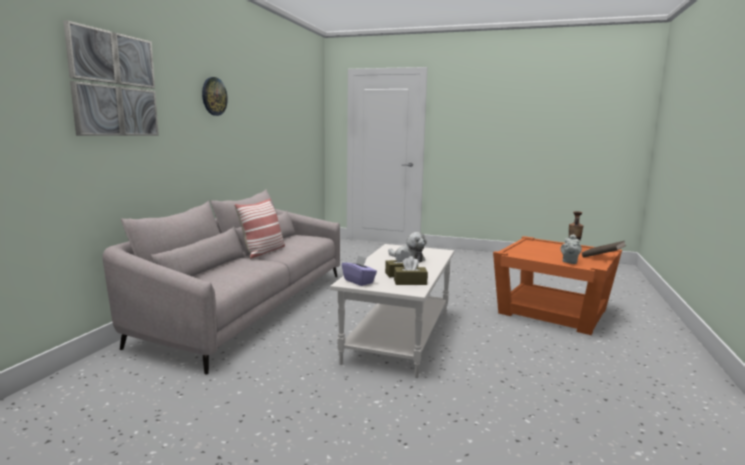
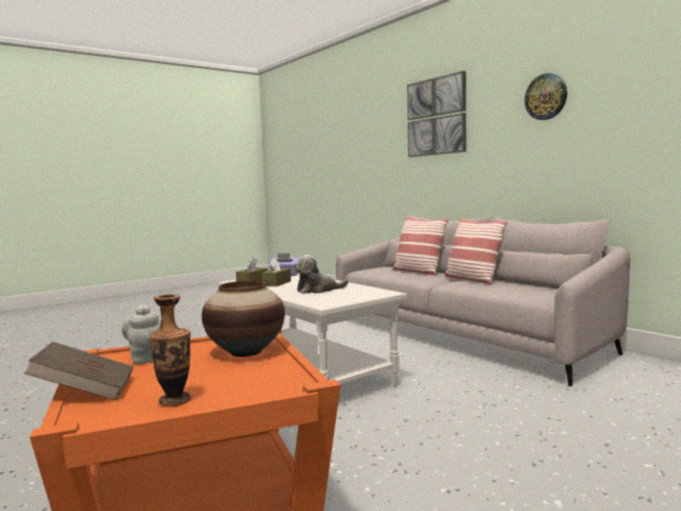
camera: 125 degrees right, 5 degrees down
none -> vase [202,281,285,357]
none -> pillow [393,217,448,275]

